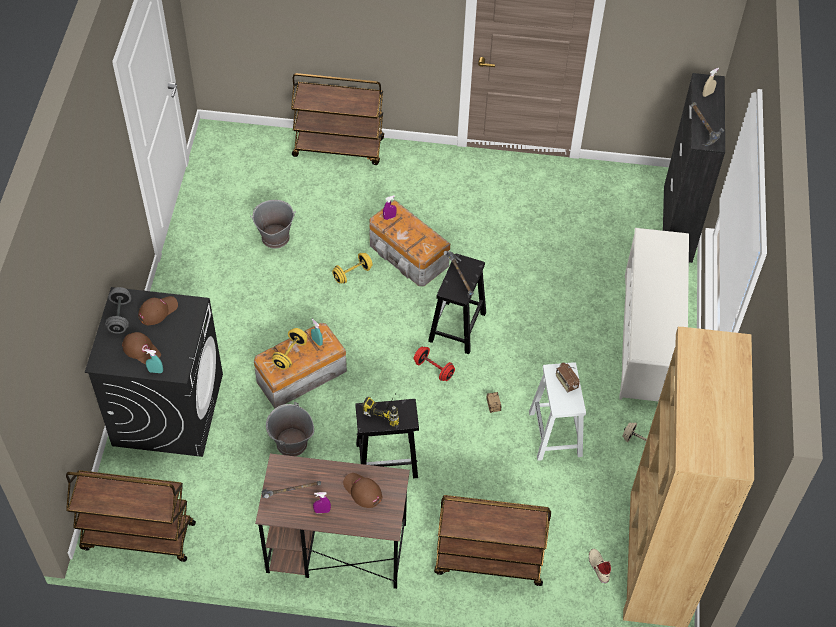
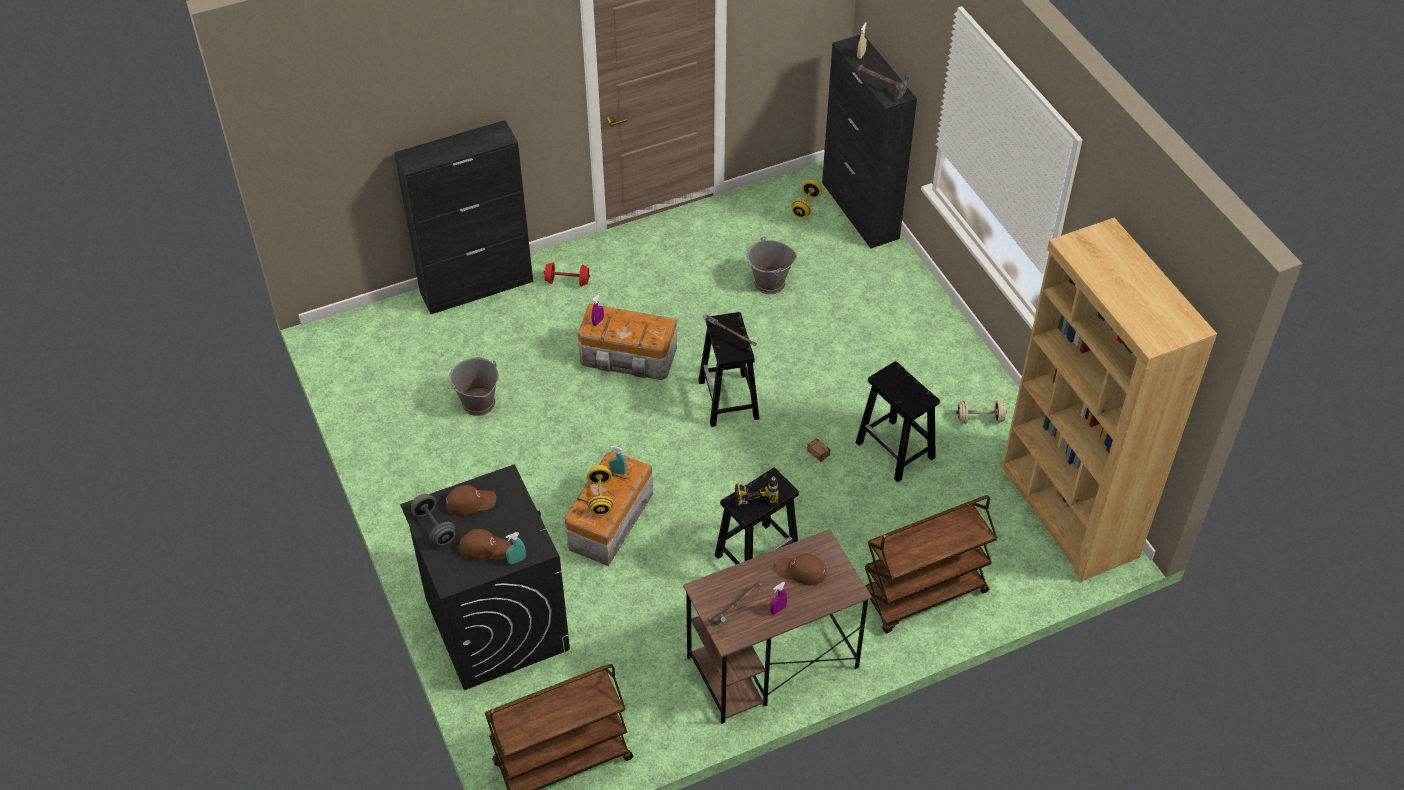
camera: 30 degrees left, 5 degrees down
brown cap [138,296,178,325] -> brown cap turned 60 degrees clockwise [446,485,496,516]
grey bucket [266,402,314,456] -> grey bucket moved to [747,237,797,294]
brown cart [291,73,384,165] -> black cabinet [394,120,533,314]
yellow dumbbell [332,253,373,284] -> yellow dumbbell moved to [791,180,822,218]
red dumbbell [414,347,455,381] -> red dumbbell moved to [544,262,590,286]
white stool [529,362,586,461] -> black stool [855,361,940,482]
radio [556,362,580,392] -> none
beige shoe [589,549,611,583] -> none
white shoe rack [619,228,689,402] -> none

